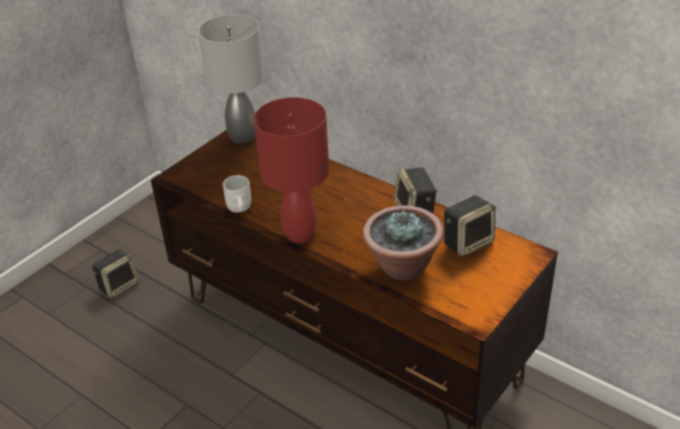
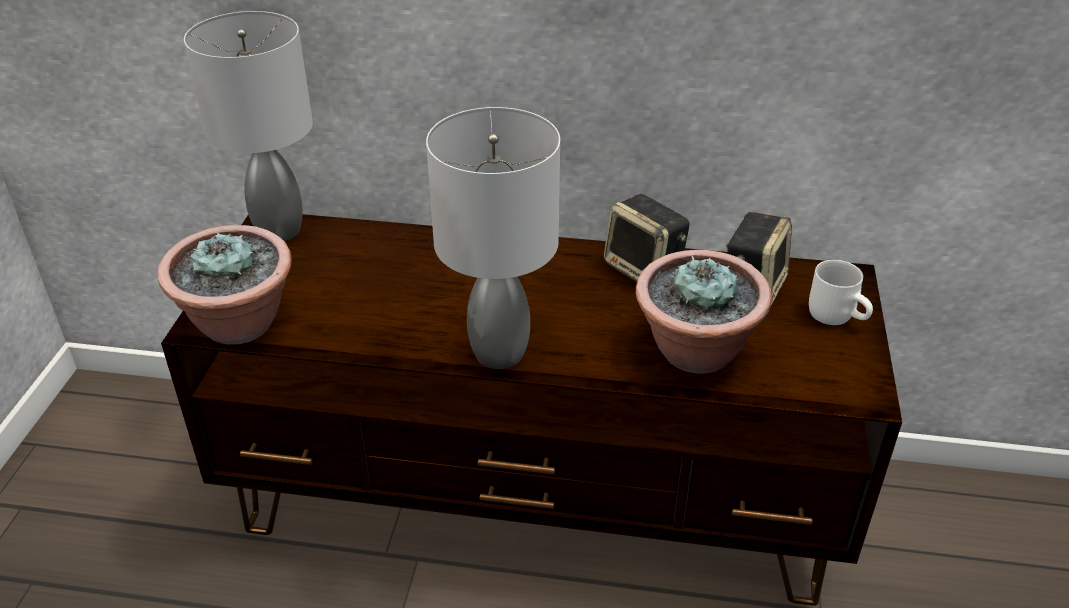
camera: 30 degrees left, 0 degrees up
speaker [92,250,139,298] -> none
white mug [223,175,251,213] -> white mug moved to [809,260,873,325]
red table lamp [254,97,329,243] -> grey table lamp [426,107,560,369]
none -> potted plant [158,225,292,344]

